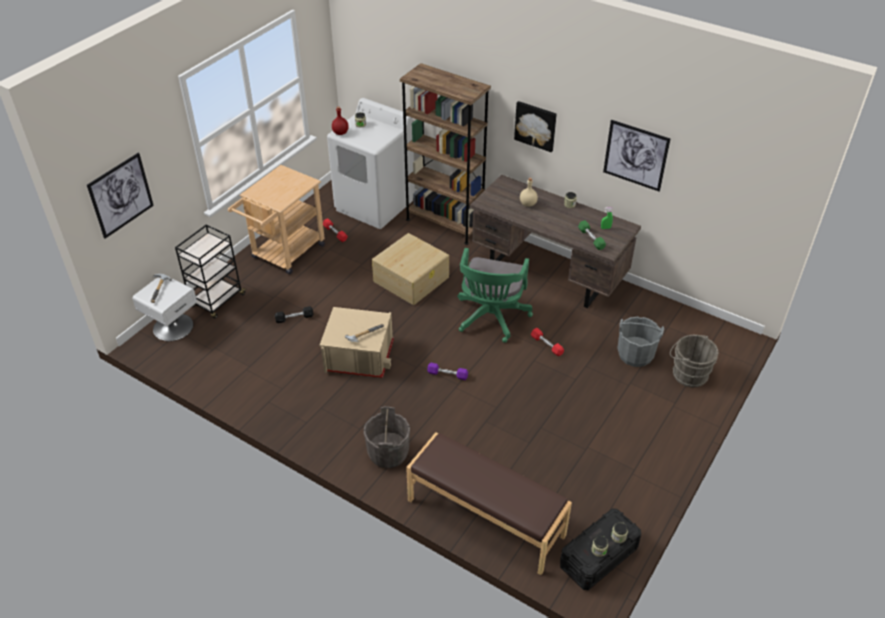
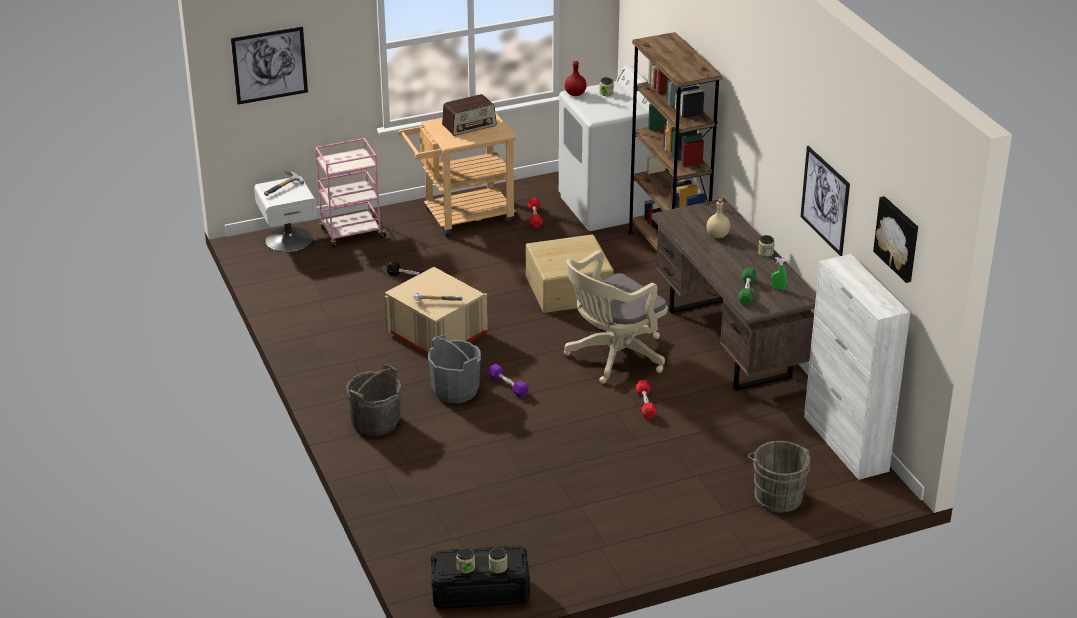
camera: 35 degrees right, 10 degrees down
black cart [175,225,247,319] -> pink cart [315,138,388,248]
brown bench [406,432,572,575] -> none
green office chair [458,248,533,343] -> beige office chair [564,250,668,384]
picture [514,101,557,152] -> picture moved to [873,196,918,283]
grey bucket [617,317,664,367] -> grey bucket moved to [428,334,481,403]
none -> radio [442,94,497,136]
none -> white cabinet [804,254,911,480]

